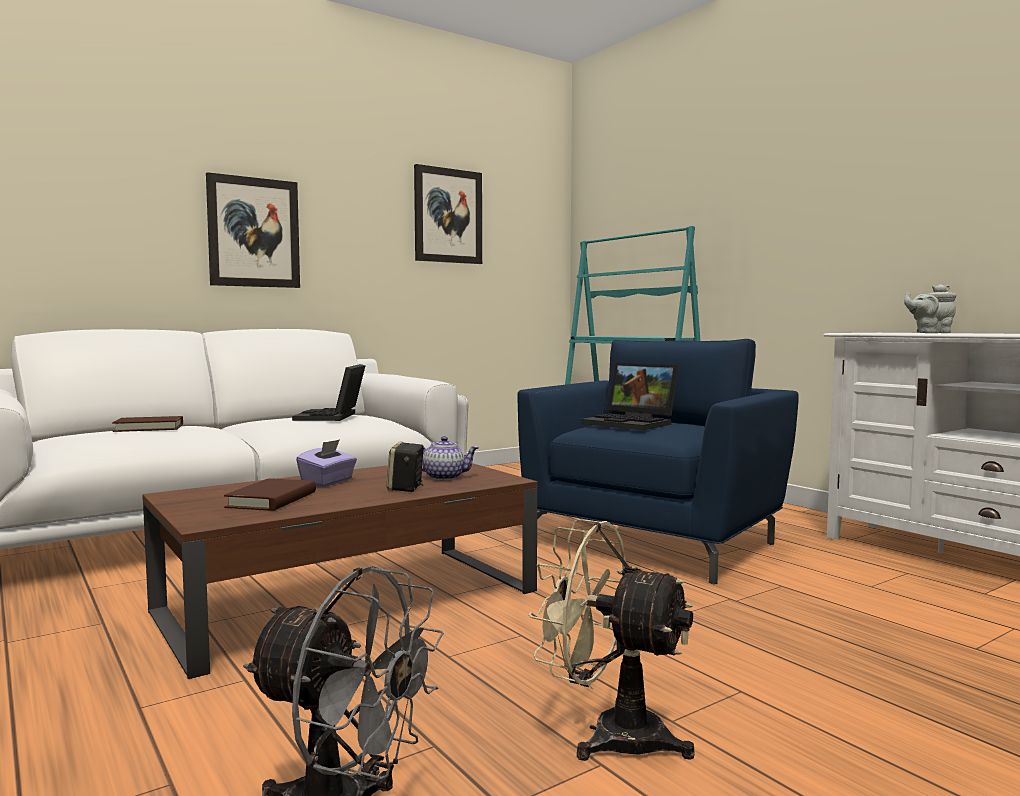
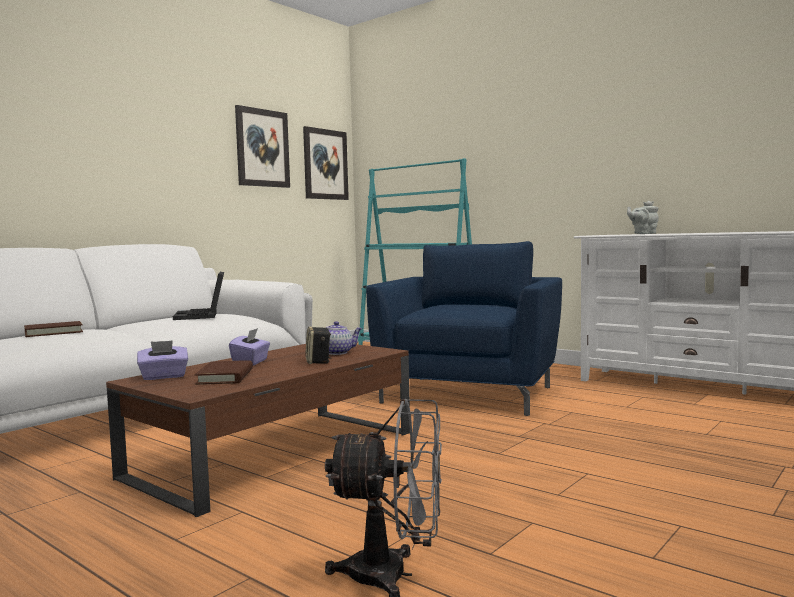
camera: 15 degrees left, 0 degrees up
picture [206,172,300,288] -> picture moved to [303,126,349,200]
beige fan [528,519,695,761] -> none
laptop [581,363,679,430] -> none
none -> purple tissue box [137,340,188,380]

